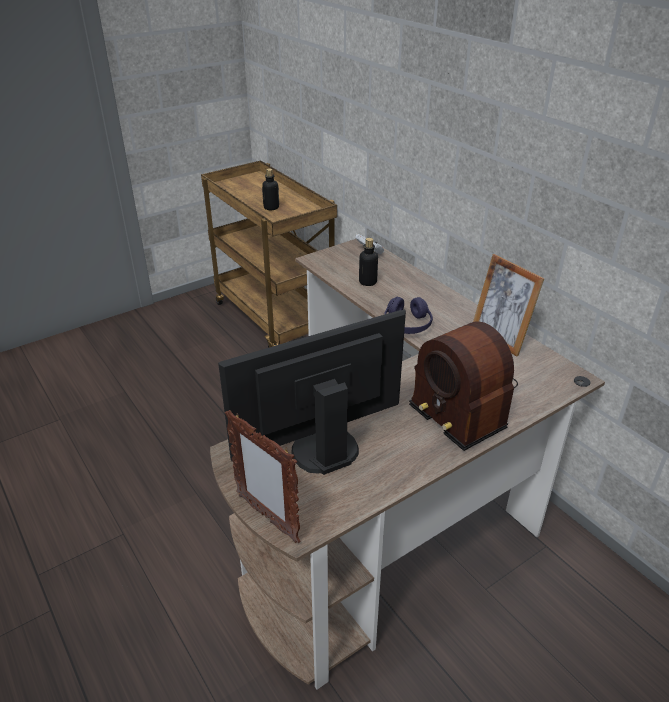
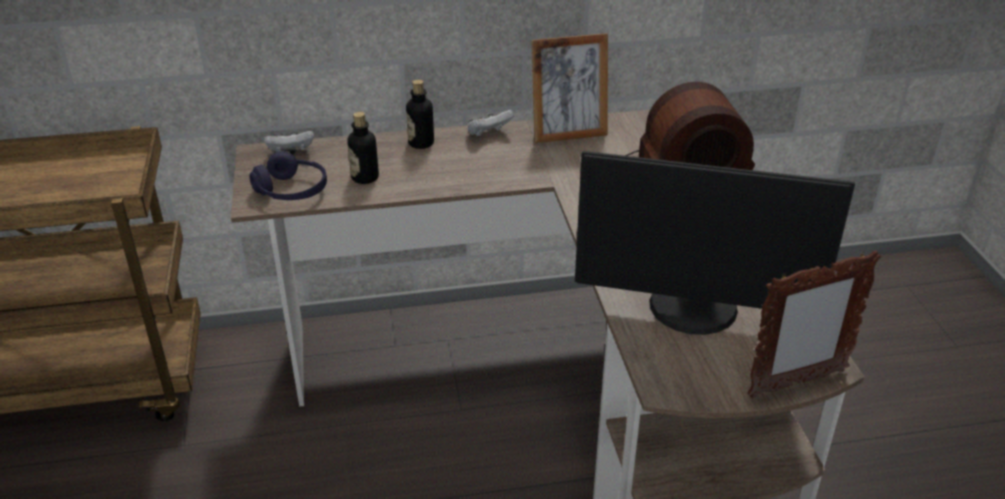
camera: 65 degrees left, 0 degrees up
monitor [218,310,406,475] -> monitor turned 75 degrees counterclockwise [575,151,855,335]
bottle [262,168,279,210] -> bottle moved to [406,79,434,149]
purple headphones [384,297,433,334] -> purple headphones moved to [249,151,327,200]
none -> white game controller [468,110,514,137]

